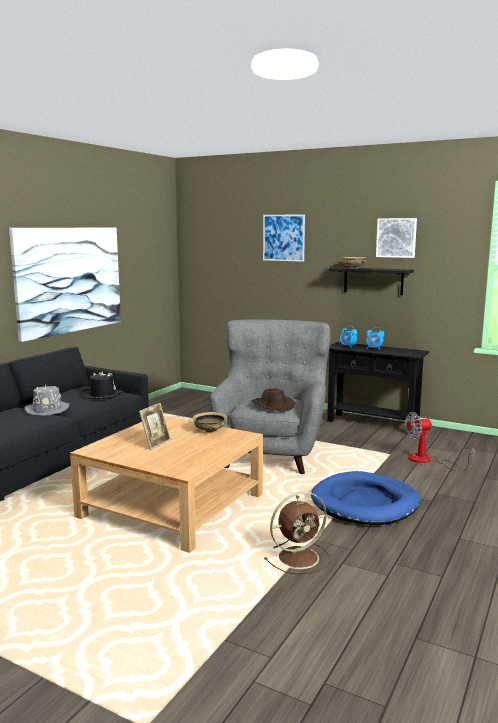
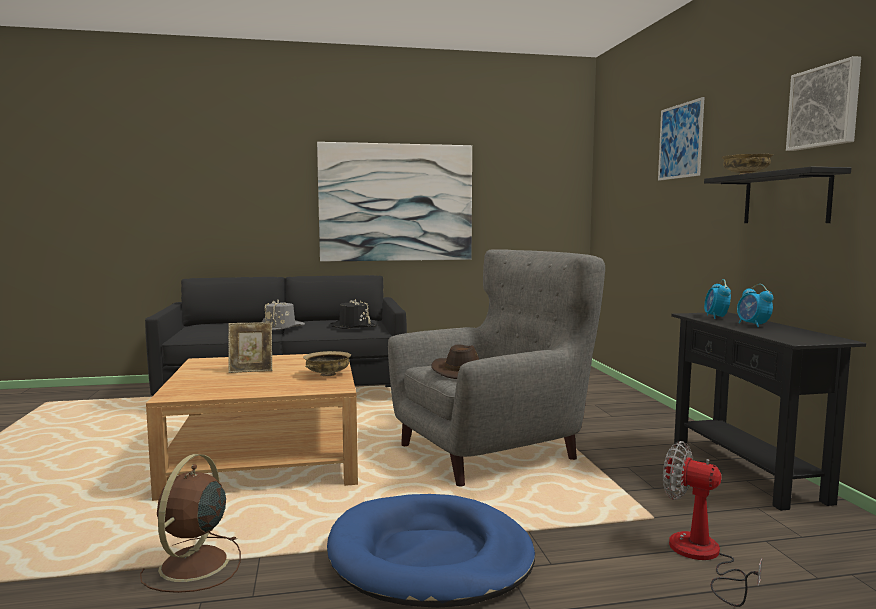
camera: 50 degrees right, 5 degrees down
brown fan [264,491,330,574] -> brown fan turned 75 degrees clockwise [140,454,241,593]

